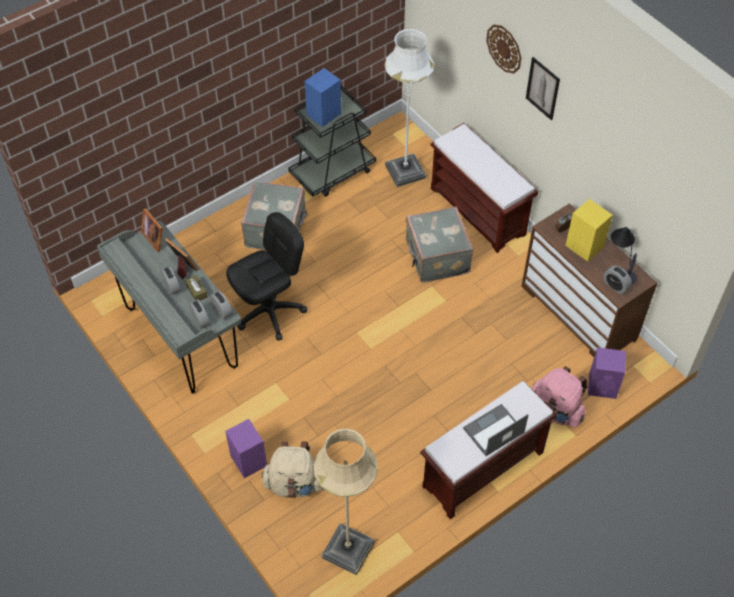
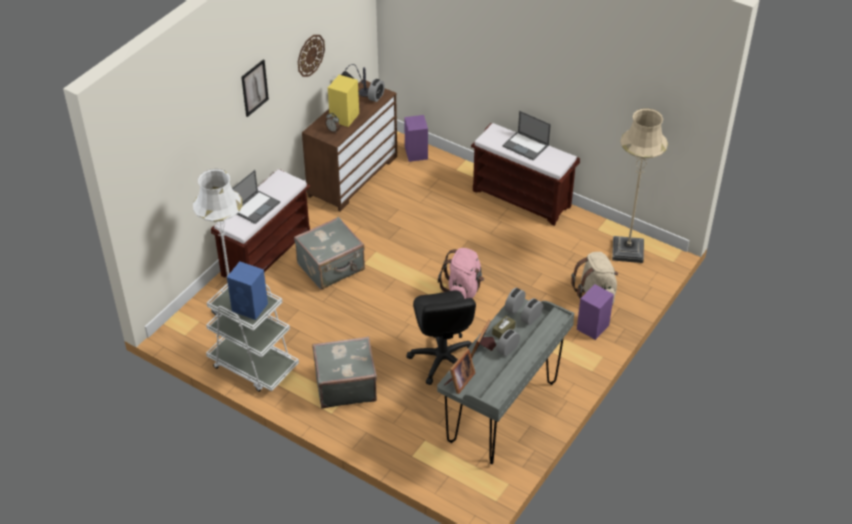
camera: 110 degrees left, 10 degrees down
black office chair [226,212,307,341] -> black office chair turned 135 degrees counterclockwise [406,291,476,385]
black cart [288,85,376,197] -> white cart [206,283,299,392]
wall clock [486,25,521,74] -> wall clock moved to [298,35,325,77]
pink backpack [532,366,588,428] -> pink backpack moved to [438,248,484,299]
none -> laptop [232,170,280,224]

